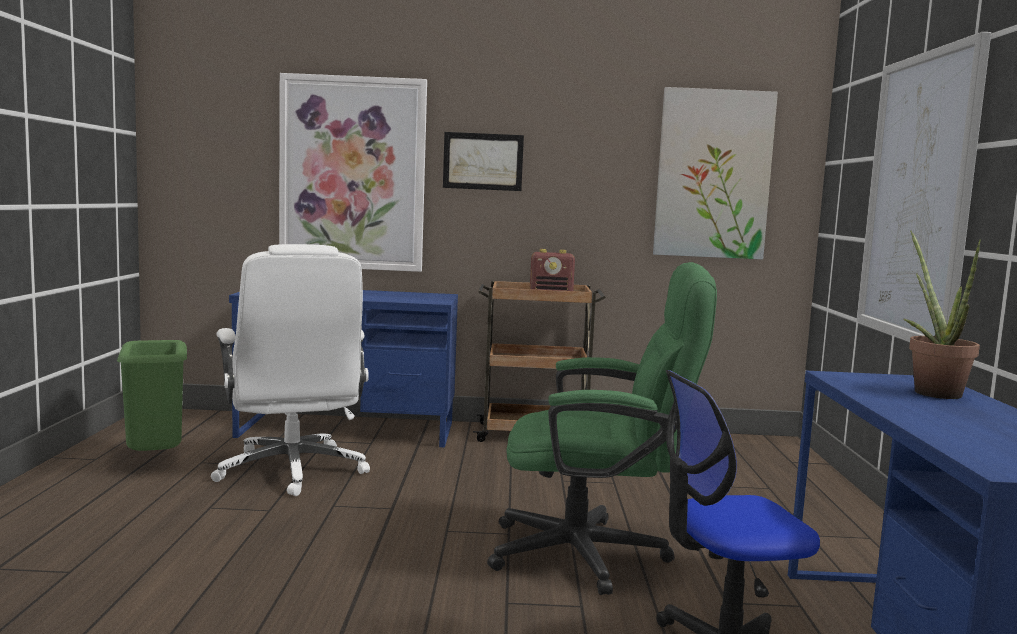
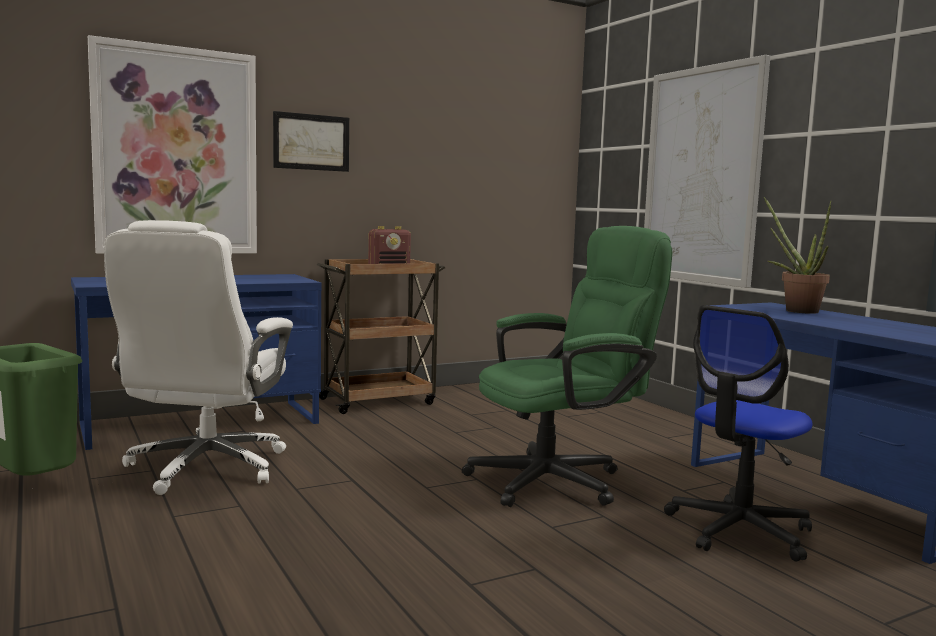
camera: 30 degrees left, 0 degrees up
white office chair [211,244,370,496] -> white office chair turned 60 degrees clockwise [104,220,293,495]
picture [653,87,778,259] -> none

